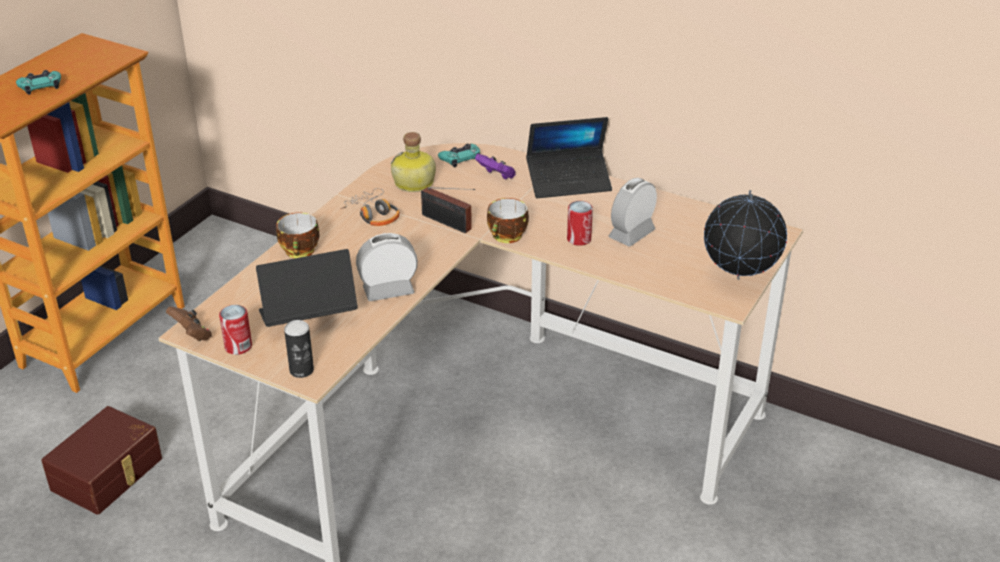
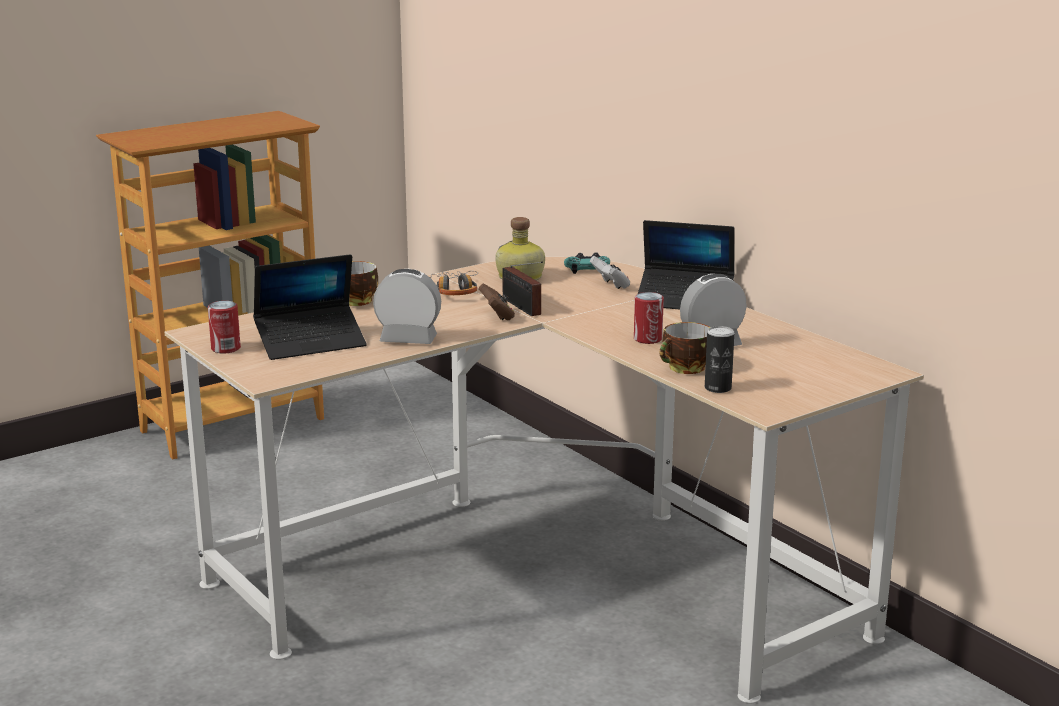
camera: 25 degrees right, 15 degrees down
turquoise game controller [16,70,61,95] -> none
brown storage box [41,406,162,515] -> none
brown game controller [166,306,212,341] -> brown game controller moved to [479,284,515,321]
laptop [256,249,358,327] -> laptop turned 150 degrees clockwise [253,254,367,360]
can [284,320,314,378] -> can moved to [705,326,735,393]
purple game controller [475,154,516,180] -> white game controller [590,256,630,289]
cup [487,198,529,243] -> cup moved to [660,322,710,374]
globe [704,190,787,280] -> none

